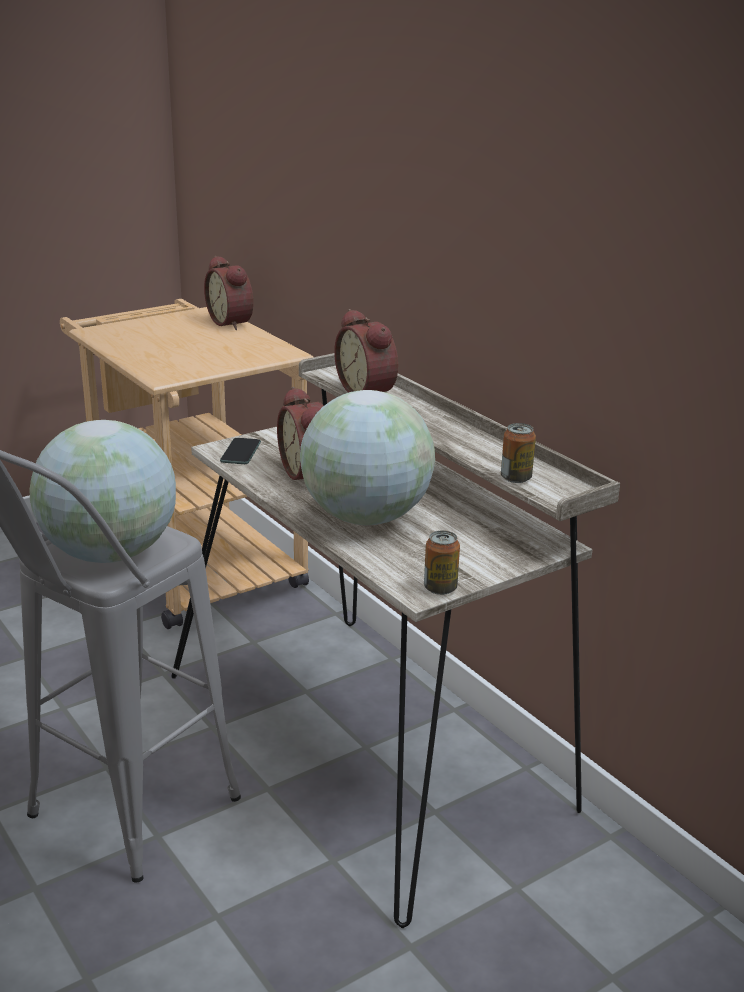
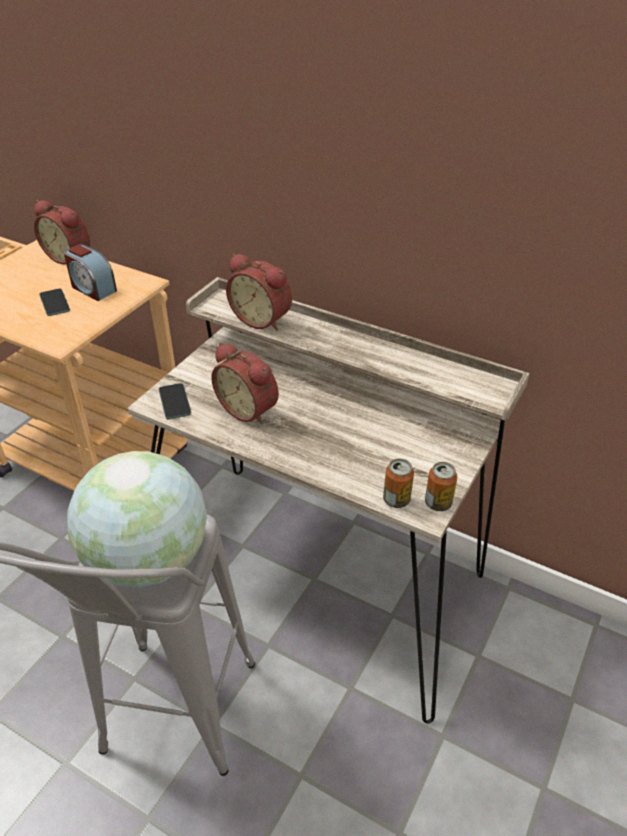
camera: 25 degrees left, 15 degrees up
globe [300,390,435,525] -> none
can [501,423,536,483] -> can moved to [383,459,414,508]
none -> phone [39,289,70,316]
none -> alarm clock [64,244,117,301]

